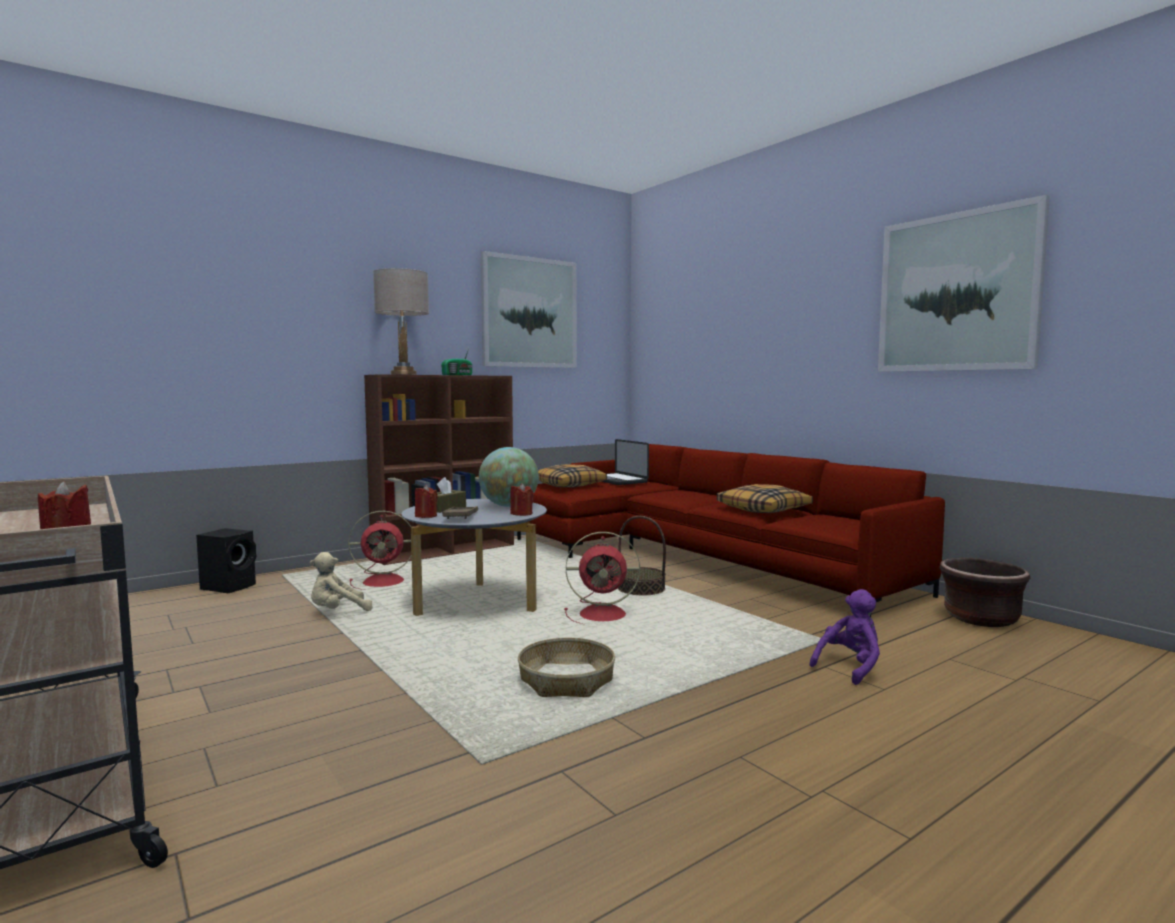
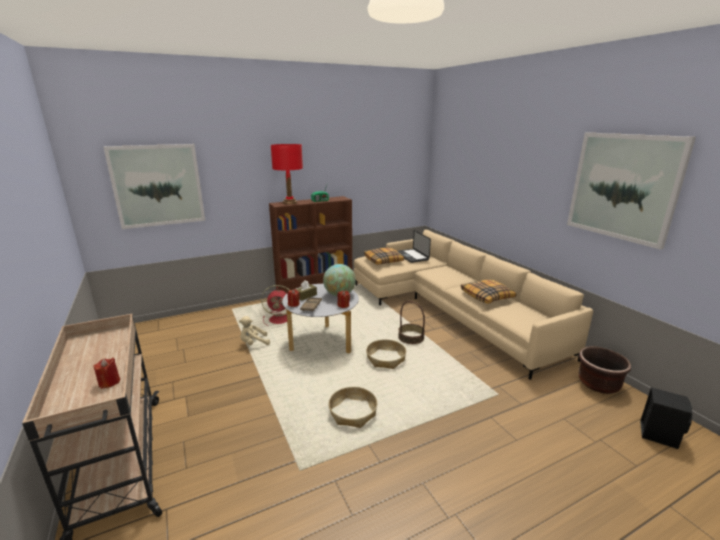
camera: 10 degrees right, 15 degrees up
black speaker [196,528,256,593] -> black speaker moved to [640,387,692,449]
beige table lamp [373,268,429,375] -> red table lamp [271,144,303,205]
picture [481,251,577,368] -> picture moved to [103,144,205,229]
red sofa [517,444,945,617] -> beige sofa [353,230,593,380]
red fan [564,532,640,624] -> basket [366,339,406,369]
purple plush toy [810,589,880,685] -> none

